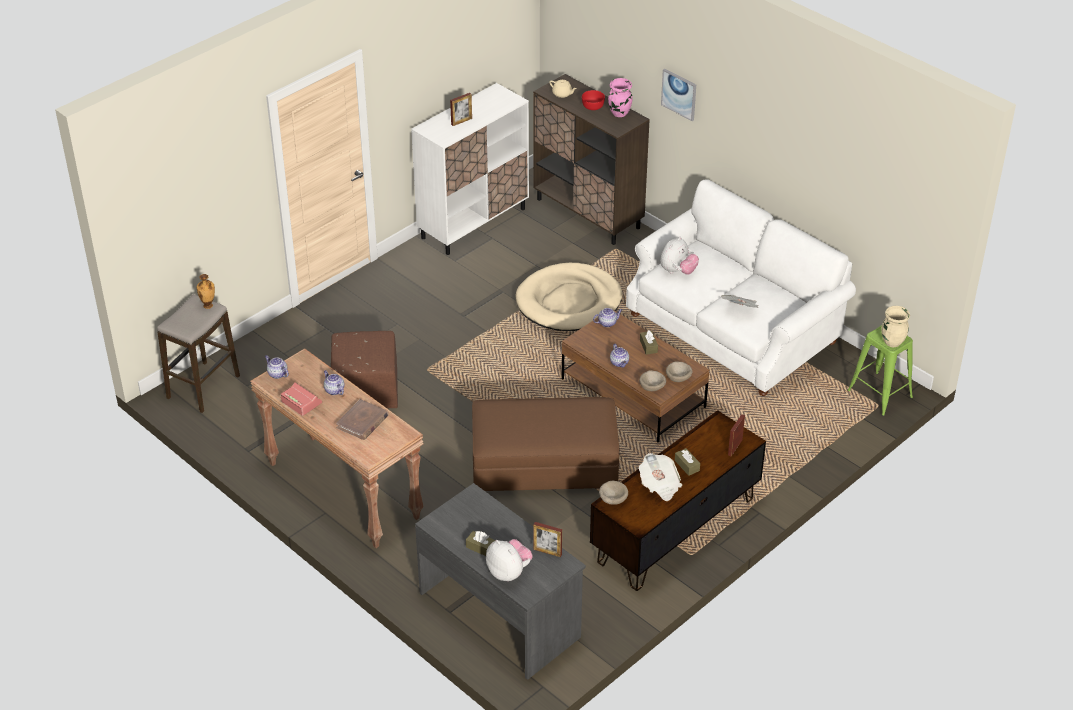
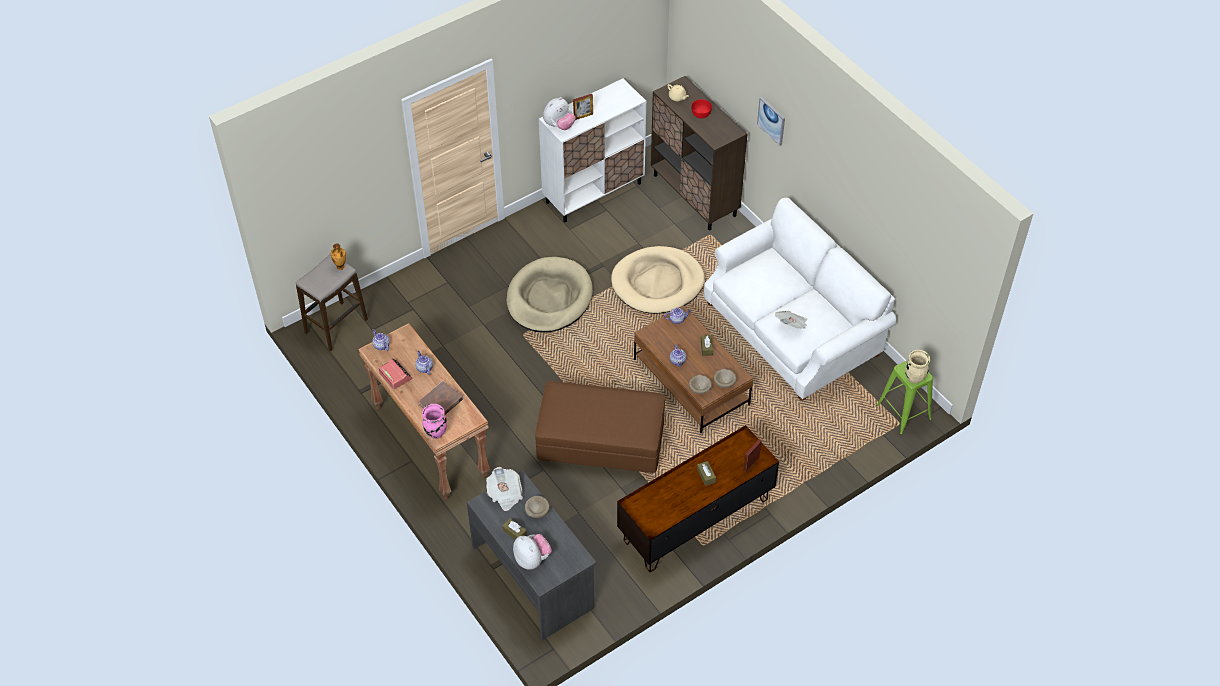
camera: 10 degrees right, 10 degrees up
brown ottoman [331,331,398,408] -> none
picture frame [533,522,562,557] -> none
beige bowl [599,481,628,505] -> beige bowl moved to [525,496,549,518]
pink vase [608,78,633,117] -> pink vase moved to [422,404,447,439]
newspaper [639,453,682,501] -> newspaper moved to [486,467,523,511]
plush toy [660,237,699,275] -> plush toy moved to [543,97,575,130]
none -> beige dog bed [506,257,593,333]

